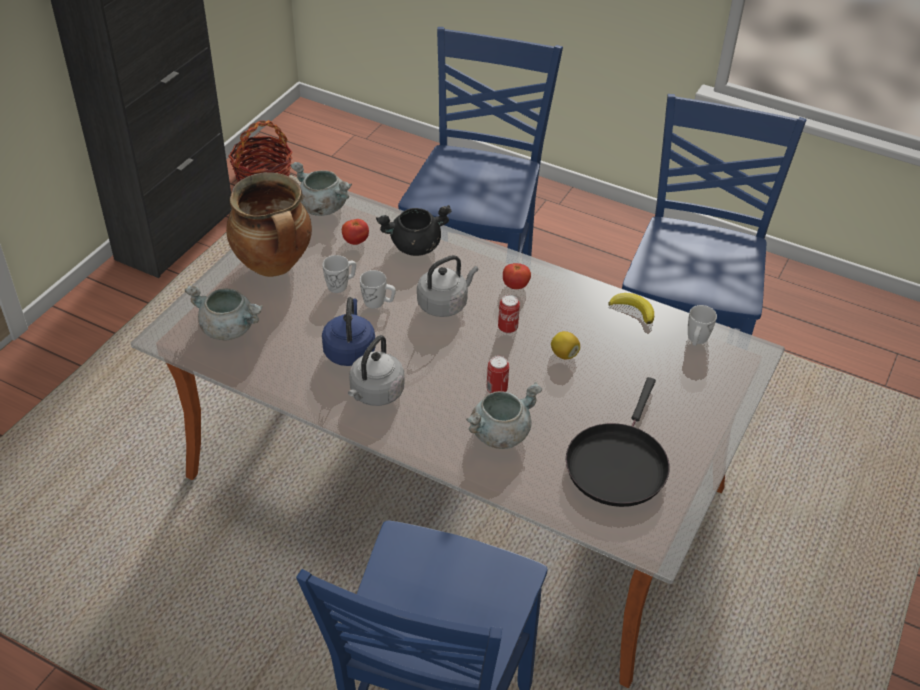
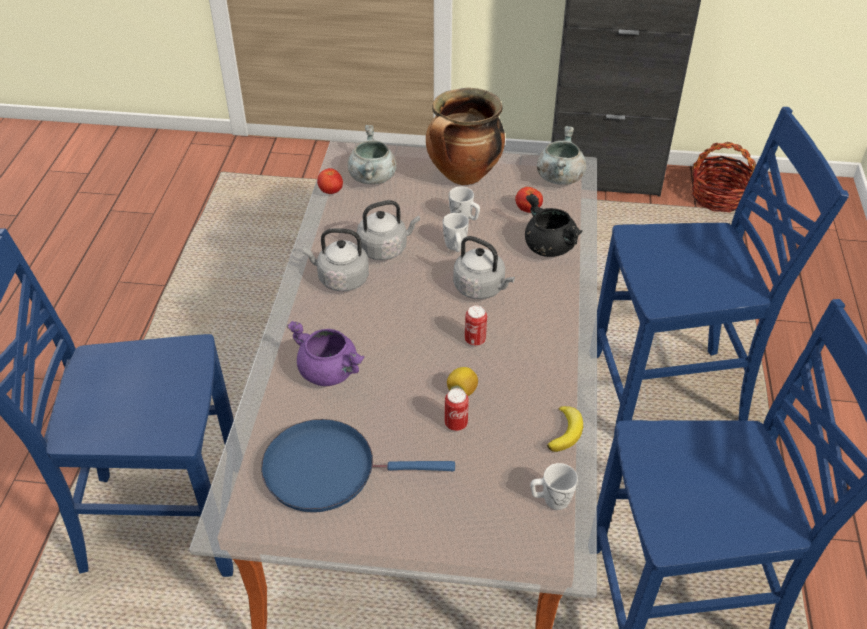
camera: 70 degrees right, 0 degrees up
blue kettle [322,297,376,366] -> grey kettle [356,200,420,260]
grey cooking pot [466,382,542,449] -> purple cooking pot [287,321,365,386]
can [487,356,509,393] -> can moved to [445,388,469,431]
tomato [503,263,531,289] -> tomato moved to [317,168,343,194]
black frying pan [566,377,669,507] -> blue frying pan [261,419,455,512]

